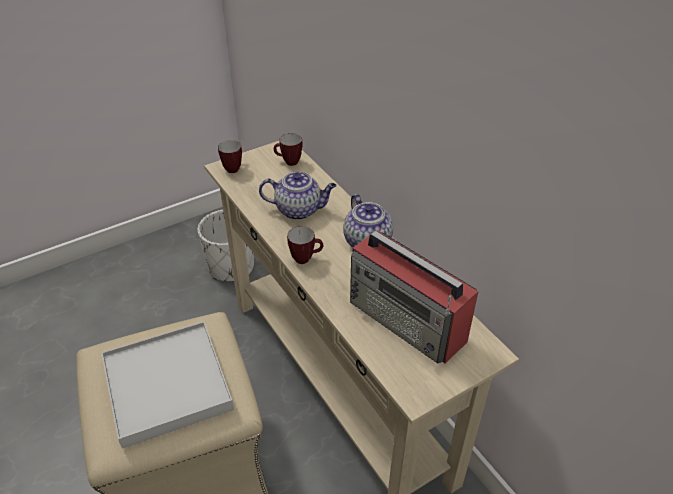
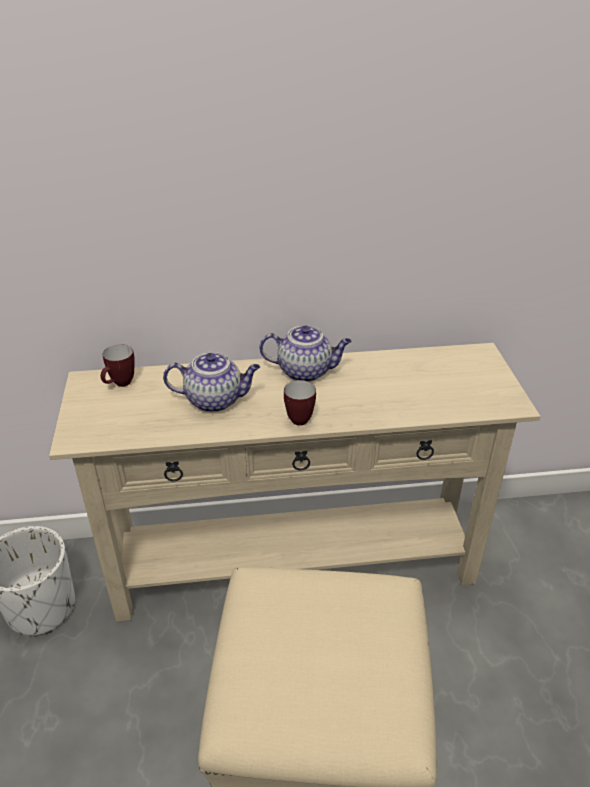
camera: 65 degrees left, 5 degrees down
white tray [101,322,234,449] -> none
mug [218,140,242,173] -> none
teapot [259,171,337,220] -> teapot turned 60 degrees clockwise [163,352,260,412]
radio [350,230,479,364] -> none

